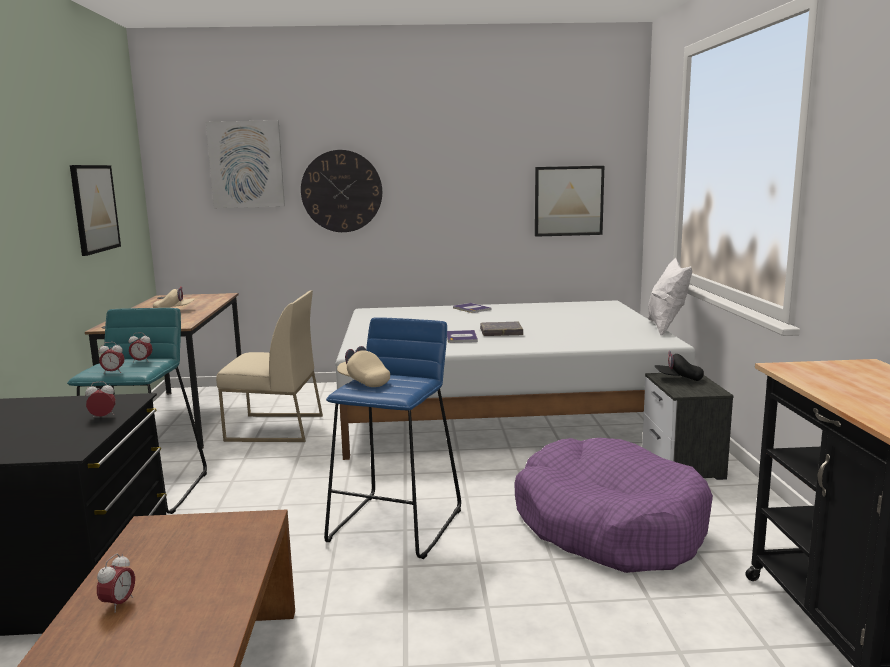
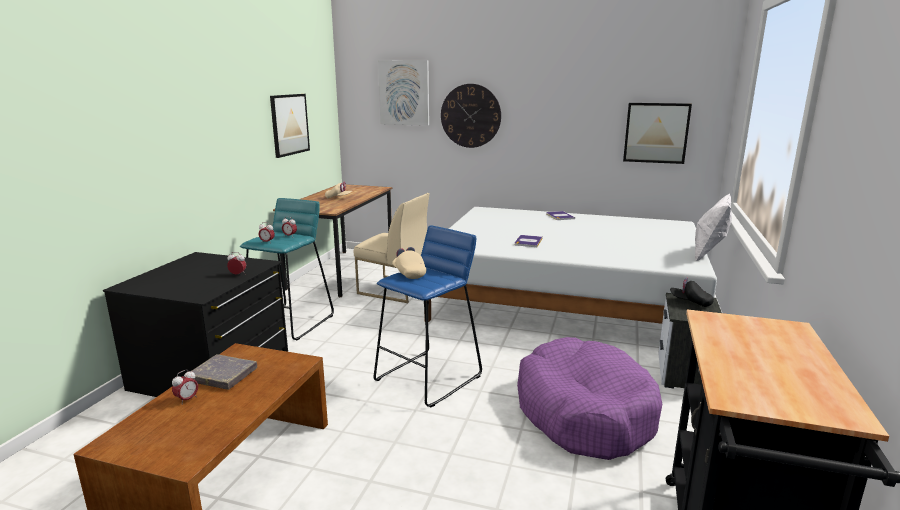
camera: 20 degrees right, 5 degrees up
grey book [480,322,523,336] -> grey book moved to [192,354,257,390]

